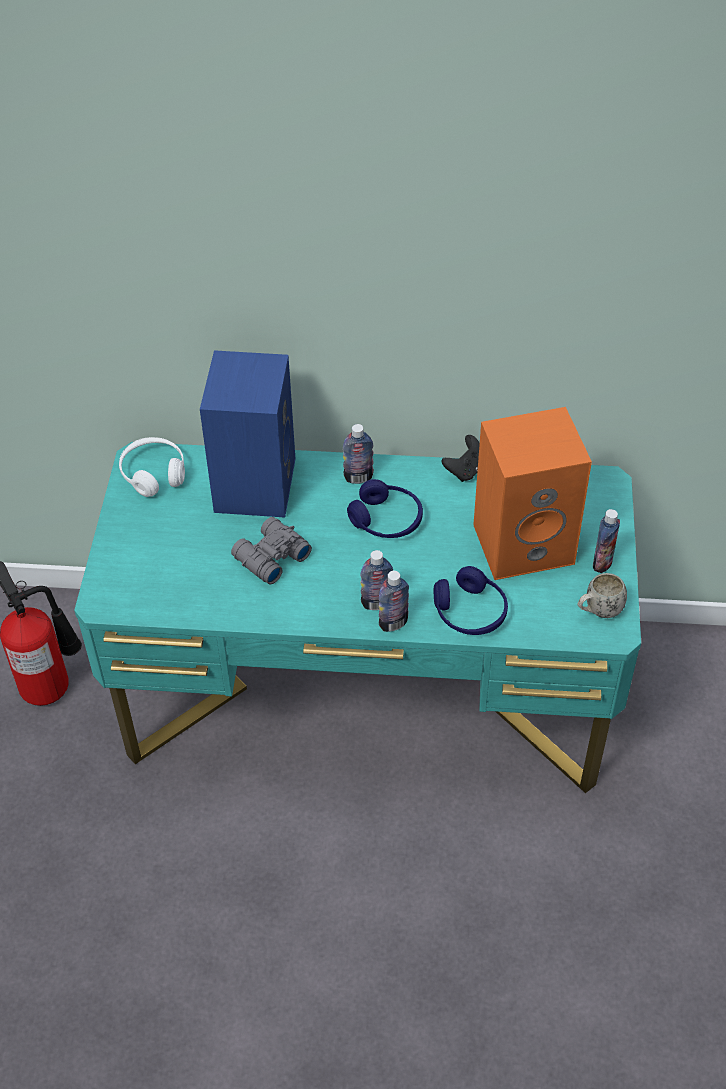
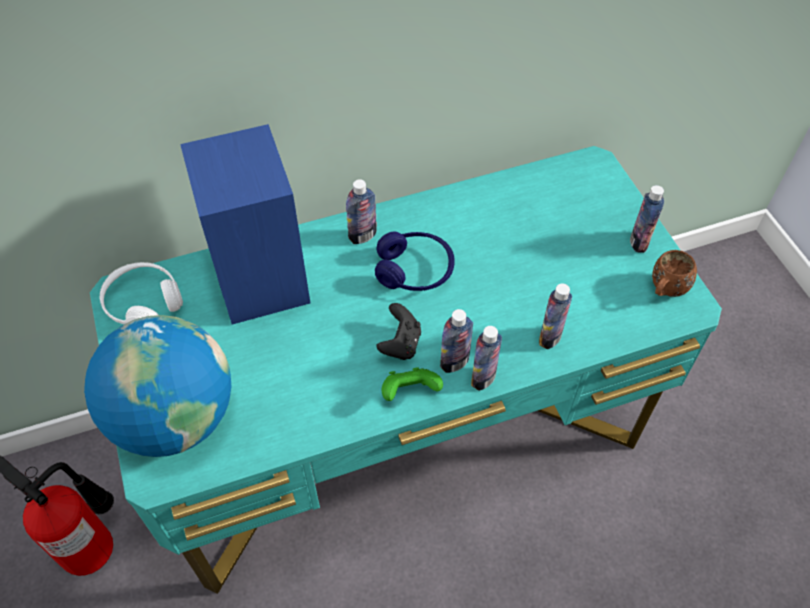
camera: 25 degrees left, 5 degrees up
grey binoculars [231,517,312,584] -> none
blue headphones [434,566,508,635] -> bottle [539,283,572,349]
black game controller [442,435,480,482] -> black game controller moved to [377,303,421,360]
orange speaker [473,407,592,580] -> none
white mug [577,573,627,618] -> brown mug [652,250,697,297]
none -> globe [84,315,232,457]
none -> green game controller [382,368,443,401]

